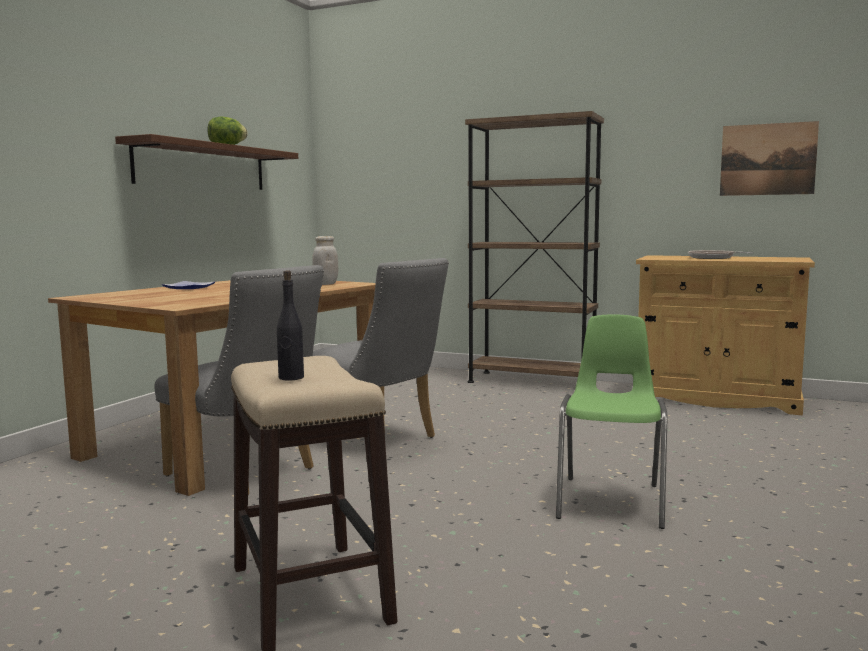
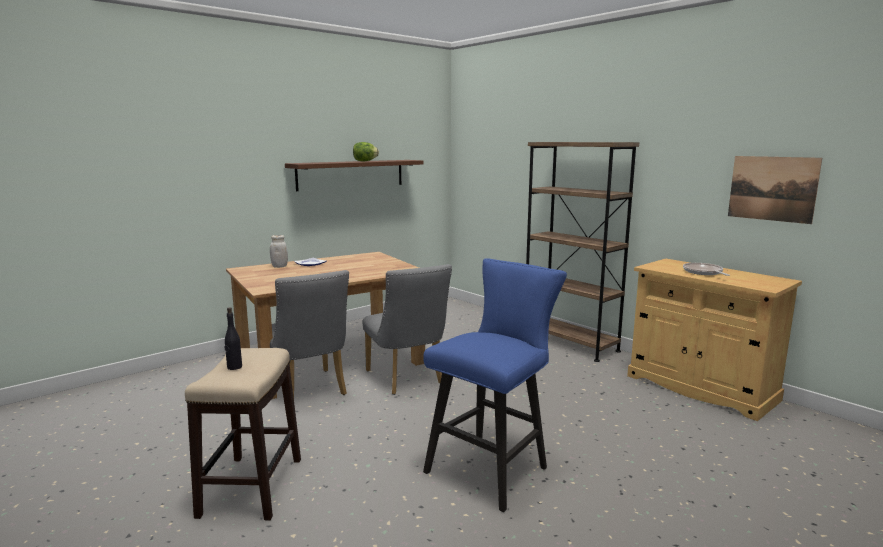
camera: 25 degrees right, 5 degrees up
white jar [312,236,338,285] -> white jar moved to [270,235,288,268]
green chair [556,314,667,529] -> blue stool [423,258,567,512]

